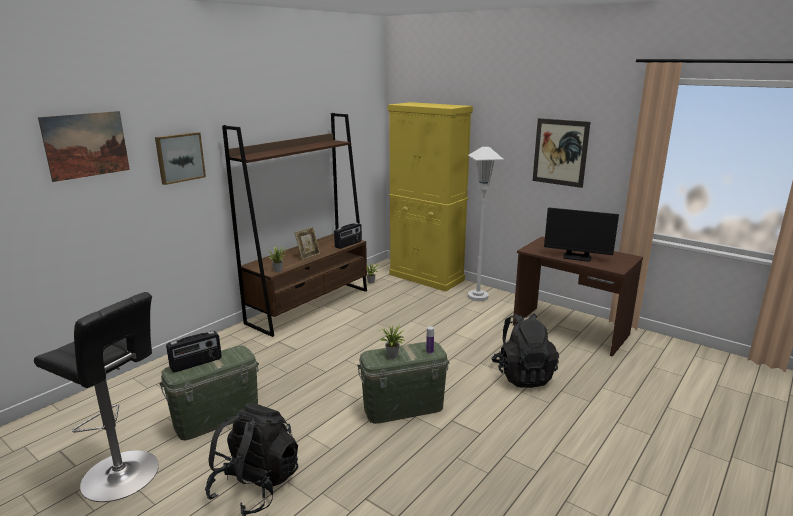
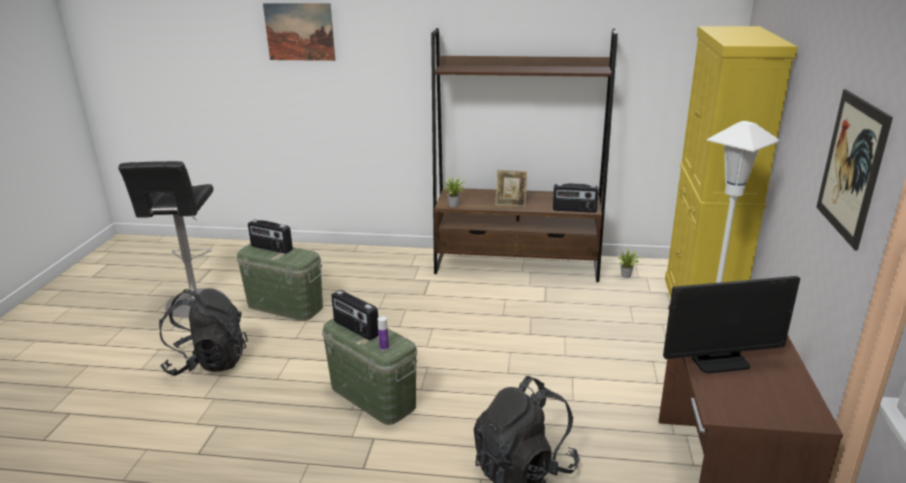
camera: 60 degrees right, 5 degrees up
picture [155,132,206,185] -> none
potted plant [377,325,405,358] -> radio [331,290,379,341]
monitor [544,208,619,262] -> monitor turned 90 degrees counterclockwise [663,276,800,373]

